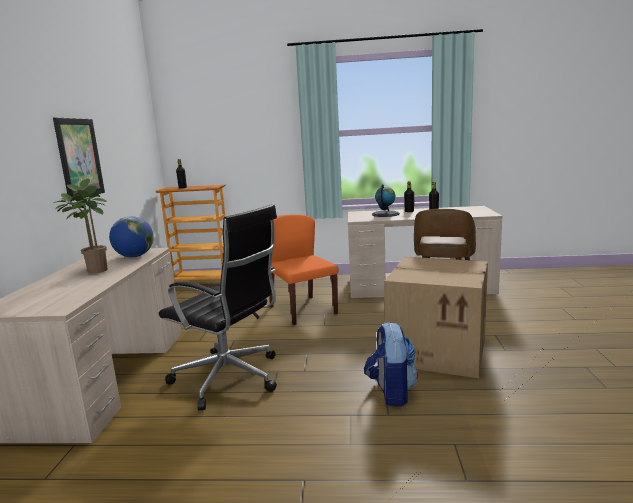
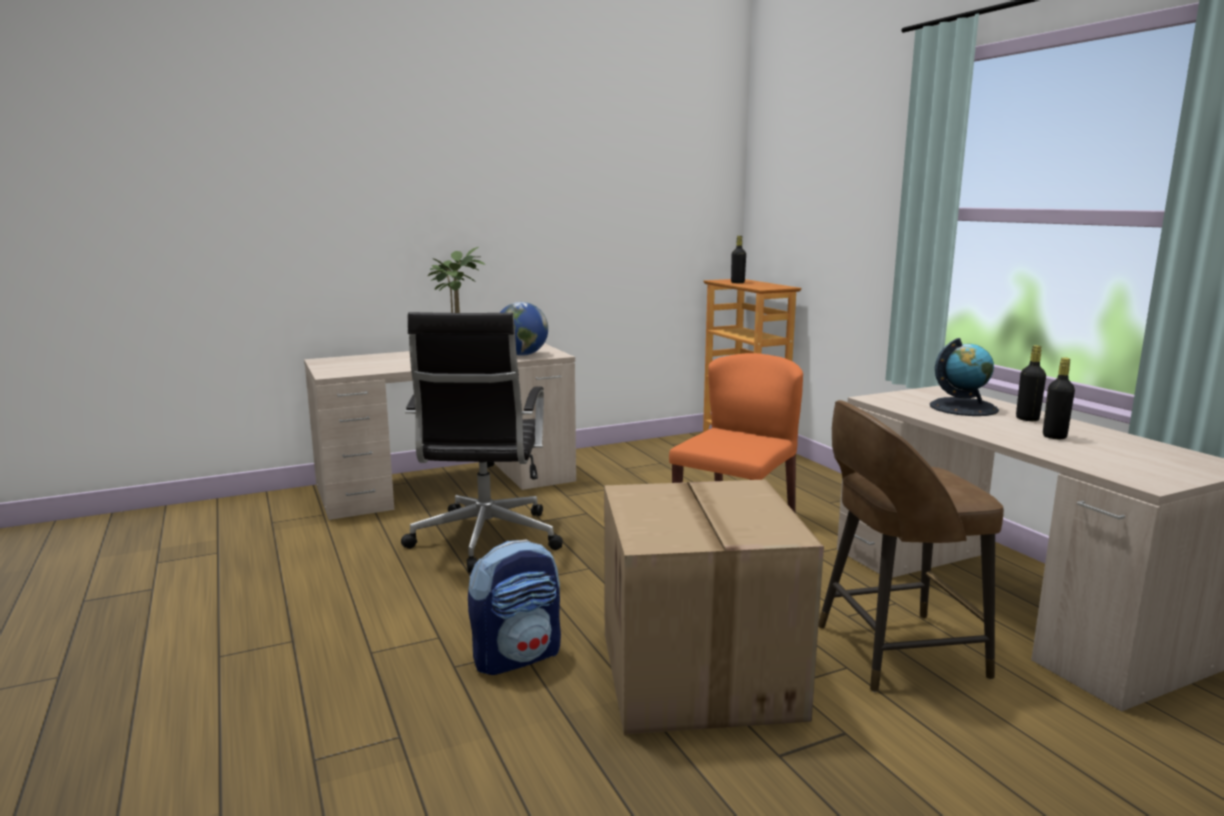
camera: 60 degrees right, 0 degrees up
picture [53,117,105,201] -> none

